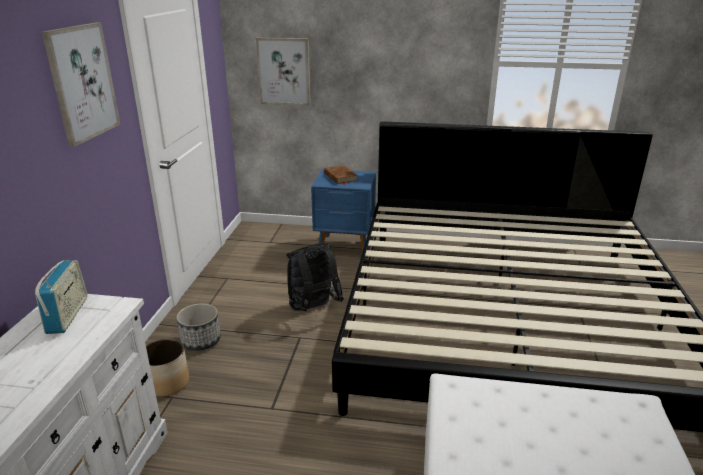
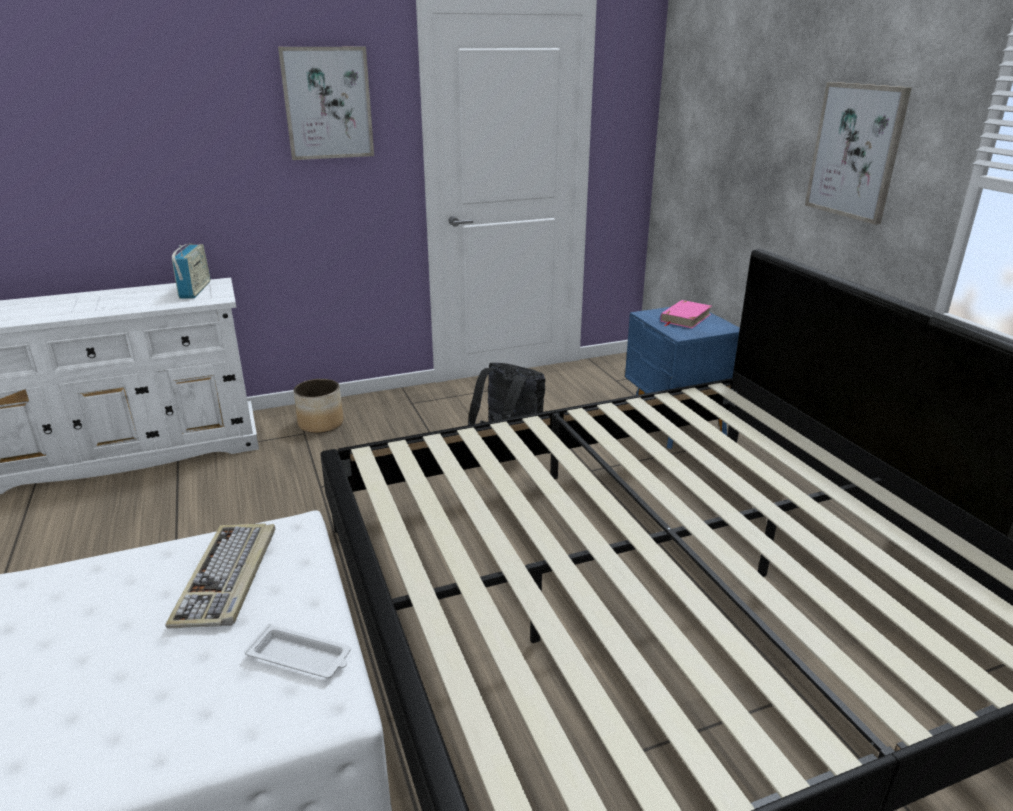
camera: 60 degrees right, 0 degrees up
radio [35,260,87,334] -> radio turned 60 degrees counterclockwise [172,243,210,299]
planter [176,303,221,351] -> none
picture [256,38,311,106] -> picture moved to [805,82,912,225]
brown book [324,165,357,185] -> pink book [660,300,712,328]
none -> keyboard [165,523,275,628]
none -> white tray [244,624,351,678]

